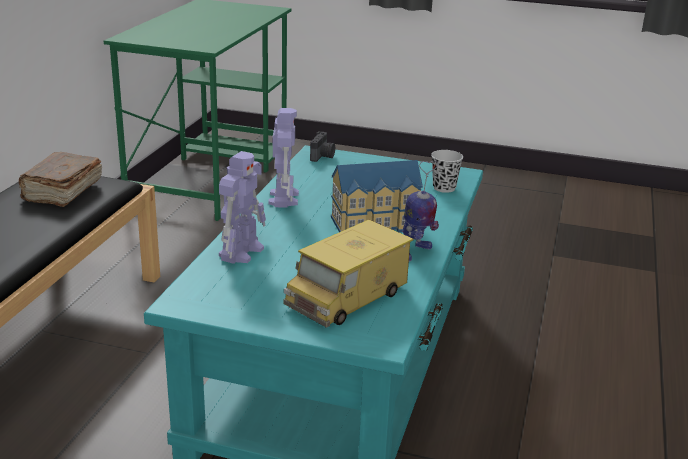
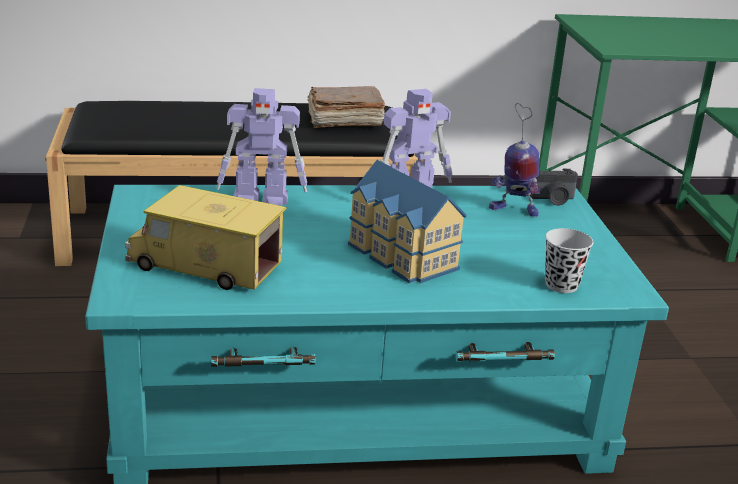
camera: 65 degrees right, 0 degrees up
toy robot [402,160,439,261] -> toy robot moved to [489,103,540,217]

